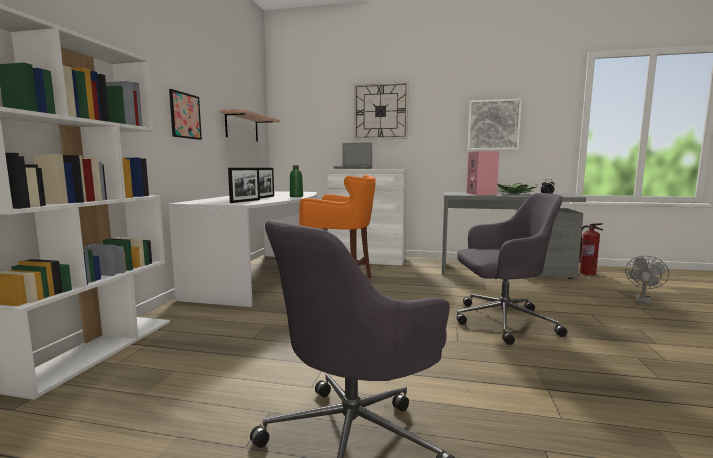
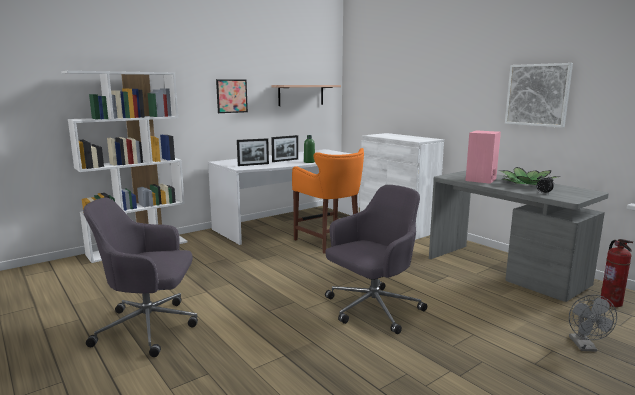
camera: 40 degrees right, 5 degrees up
laptop [334,142,372,169] -> none
wall clock [354,82,409,140] -> none
grey office chair [457,193,567,345] -> grey office chair turned 75 degrees counterclockwise [325,185,427,334]
grey fan [625,256,669,305] -> grey fan turned 105 degrees clockwise [569,295,617,351]

